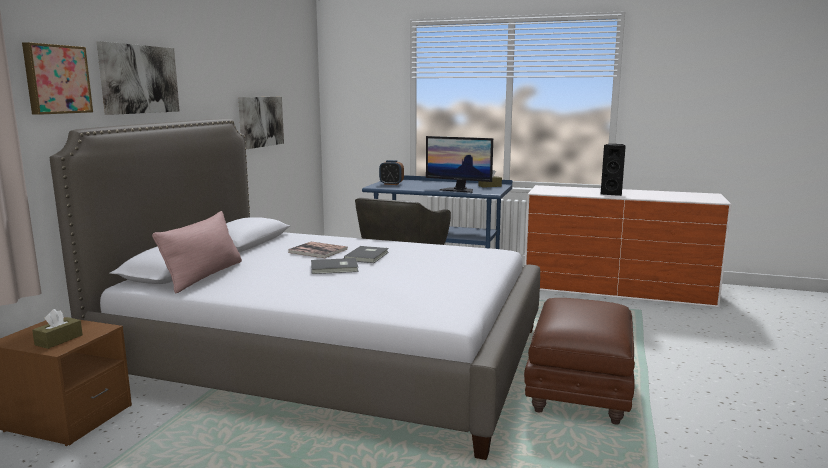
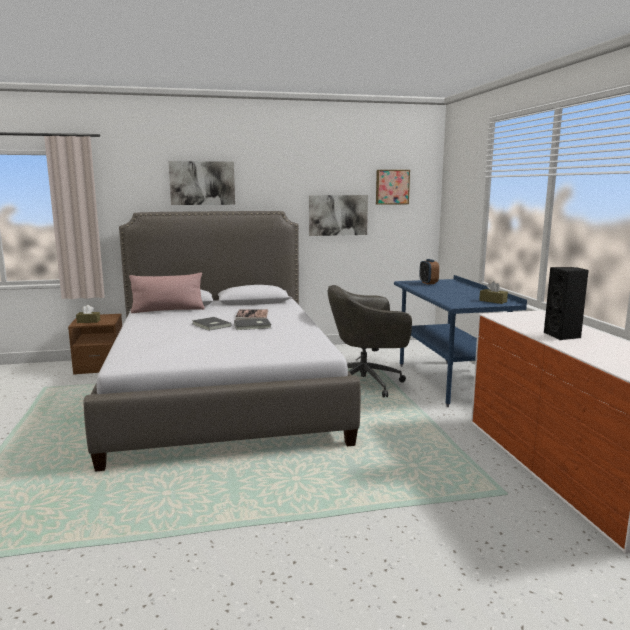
camera: 60 degrees right, 0 degrees up
picture [22,42,93,115] -> picture moved to [376,170,410,205]
monitor [426,136,493,193] -> none
brown ottoman [524,298,635,424] -> none

